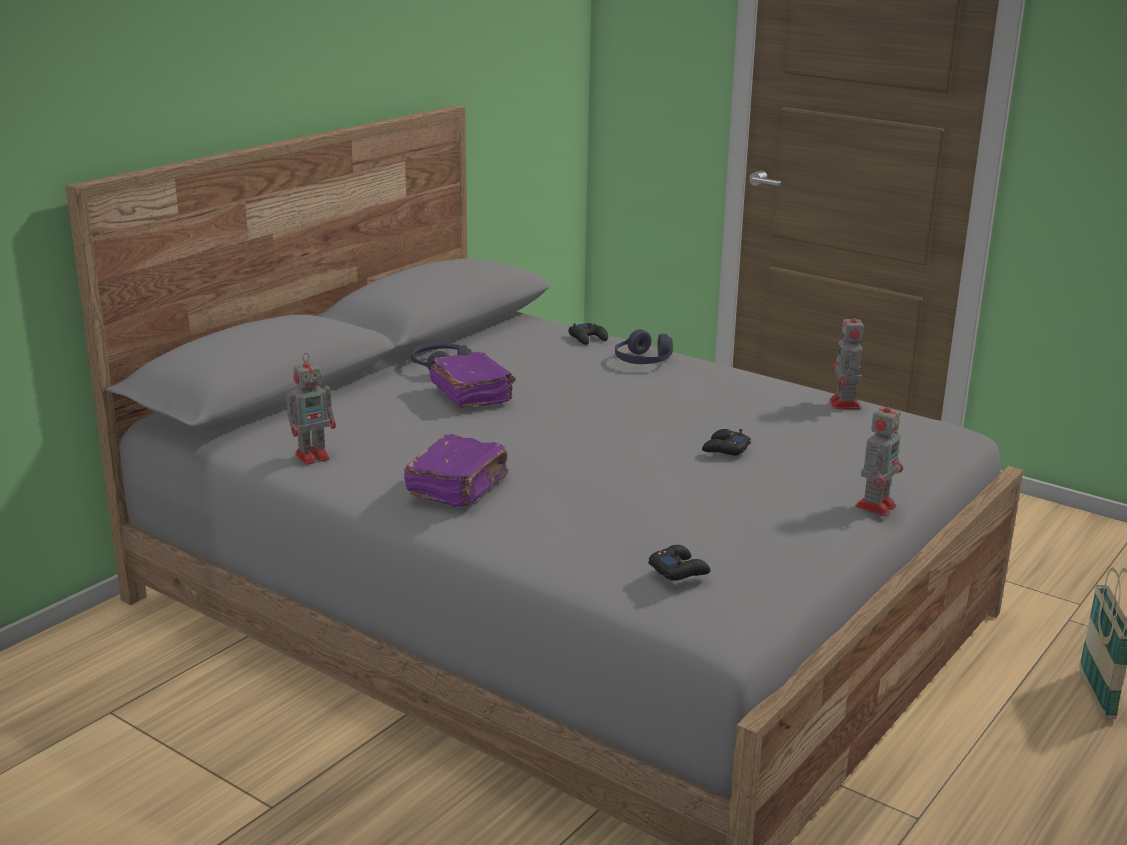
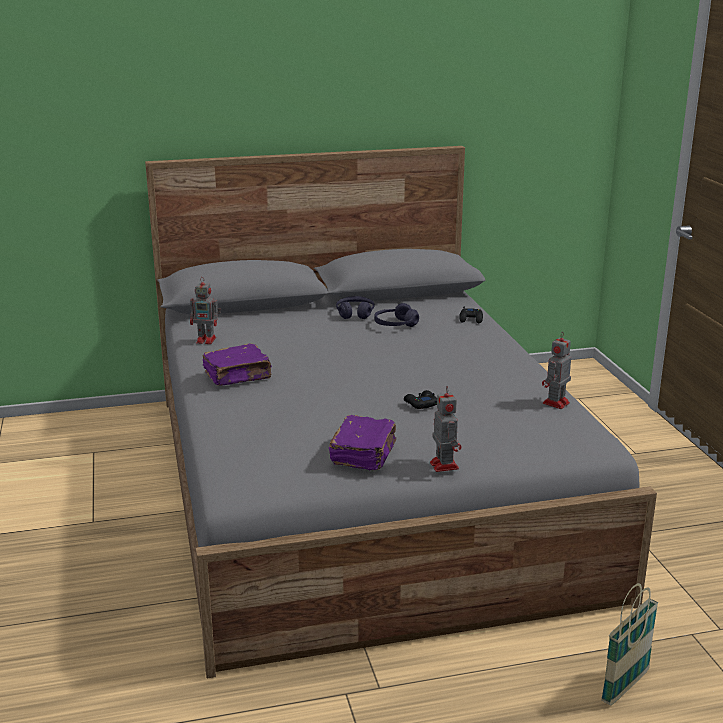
camera: 40 degrees right, 0 degrees up
purple book [429,352,516,408] -> purple book moved to [329,415,396,470]
purple headphones [615,329,673,364] -> purple headphones moved to [374,303,419,327]
black game controller [648,545,711,581] -> none
toy robot [855,397,903,516] -> toy robot turned 90 degrees counterclockwise [430,386,461,472]

